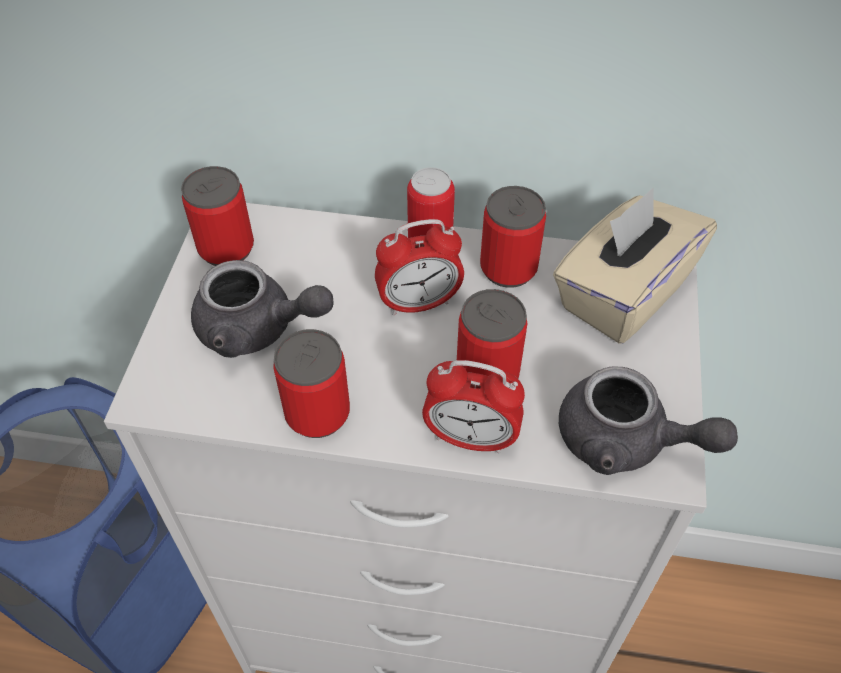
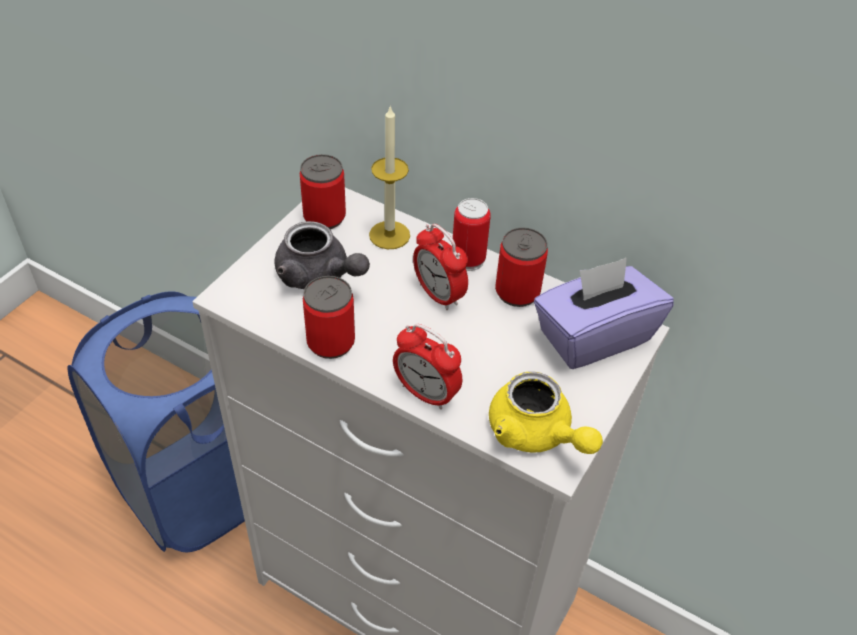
camera: 20 degrees right, 5 degrees down
alarm clock [375,219,464,315] -> alarm clock turned 45 degrees clockwise [413,224,468,310]
can [457,289,527,378] -> none
beige tissue box [553,188,717,344] -> purple tissue box [534,258,674,369]
grey teapot [559,367,738,475] -> yellow teapot [489,372,603,454]
none -> candle [369,105,410,249]

